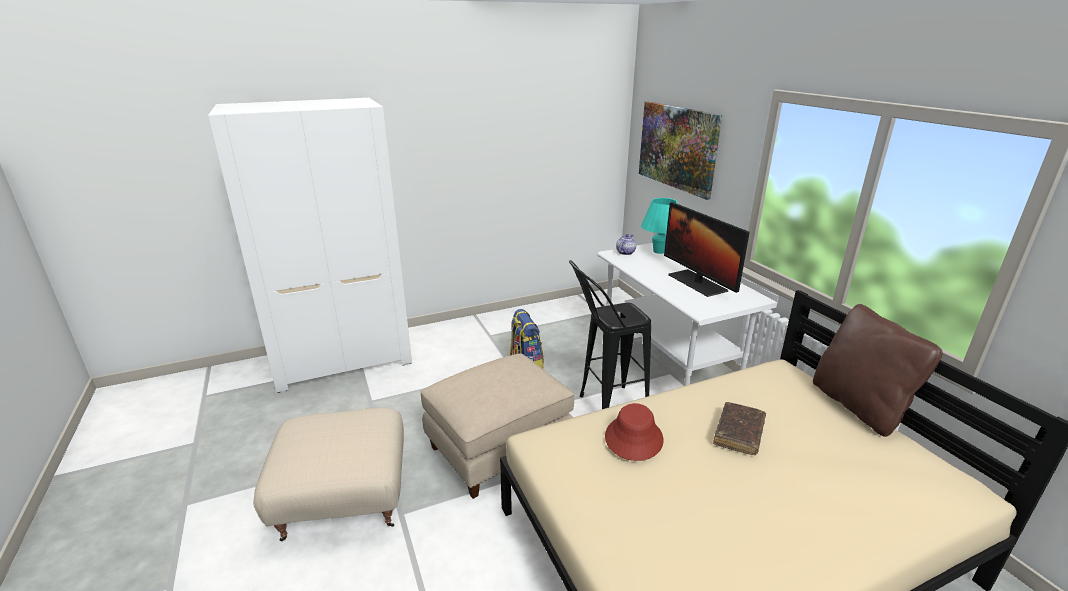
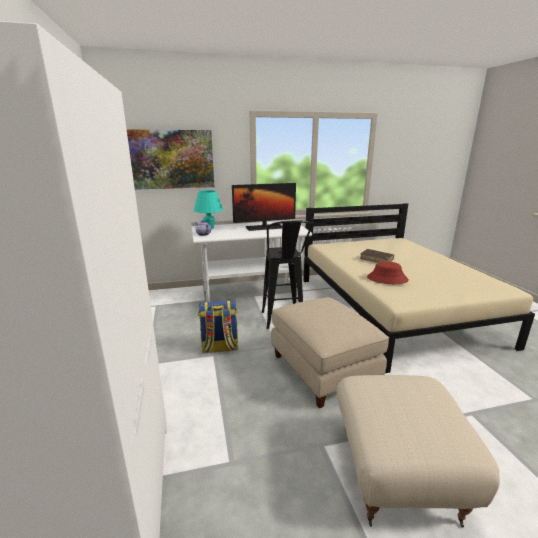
camera: 80 degrees left, 5 degrees down
brown pillow [813,304,943,437] -> none

